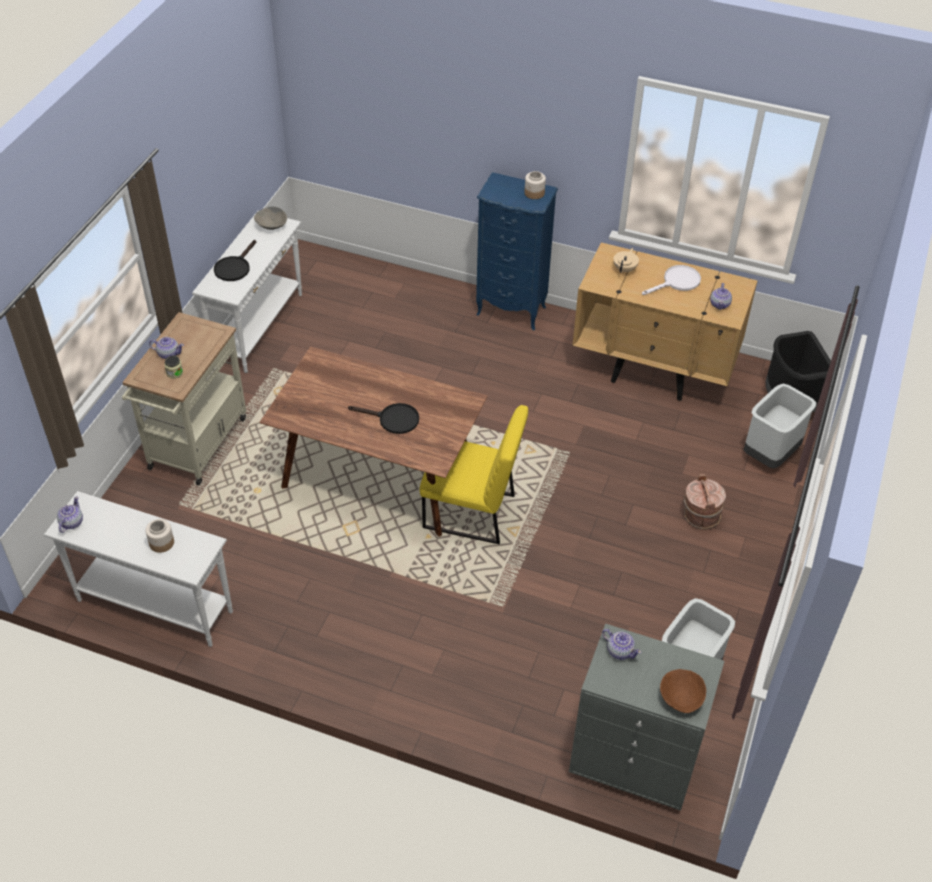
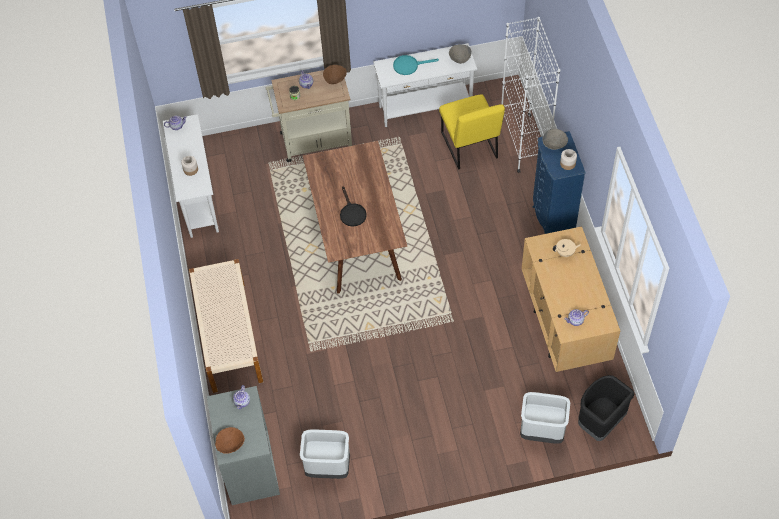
camera: 60 degrees right, 10 degrees up
black frying pan [214,240,256,281] -> turquoise frying pan [393,55,439,75]
yellow chair [420,405,528,544] -> yellow chair moved to [439,94,505,170]
white frying pan [642,265,701,295] -> none
brown bucket [683,474,726,530] -> none
none -> beige bench [189,259,263,393]
none -> brown bowl [323,65,347,84]
none -> white bookcase [501,17,560,173]
none -> grey bowl [542,129,568,150]

